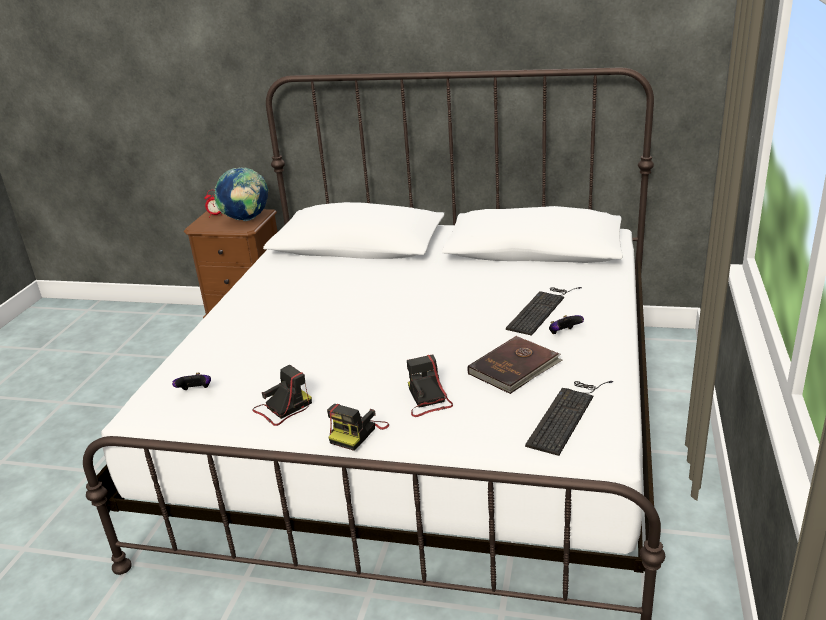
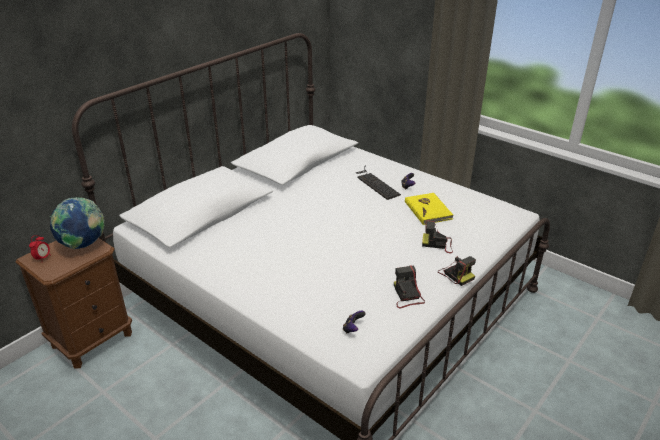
camera: 65 degrees left, 5 degrees up
brown book [467,336,562,394] -> yellow book [405,193,454,225]
keyboard [525,381,613,456] -> none

